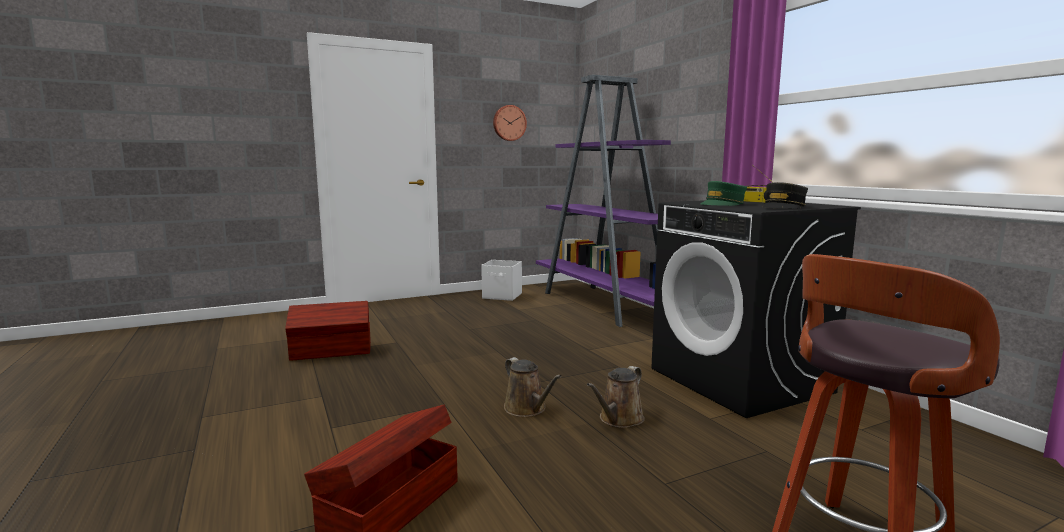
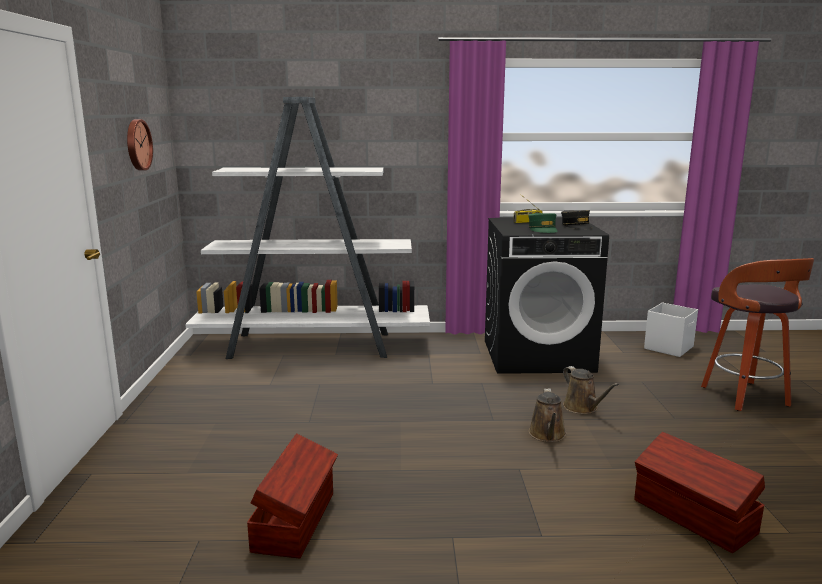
camera: 65 degrees left, 5 degrees up
white storage box [481,260,522,301] -> white storage box moved to [644,302,698,357]
brown watering can [504,357,562,417] -> brown watering can turned 105 degrees clockwise [529,389,566,442]
purple bookcase [536,75,671,327] -> white bookcase [185,97,430,359]

